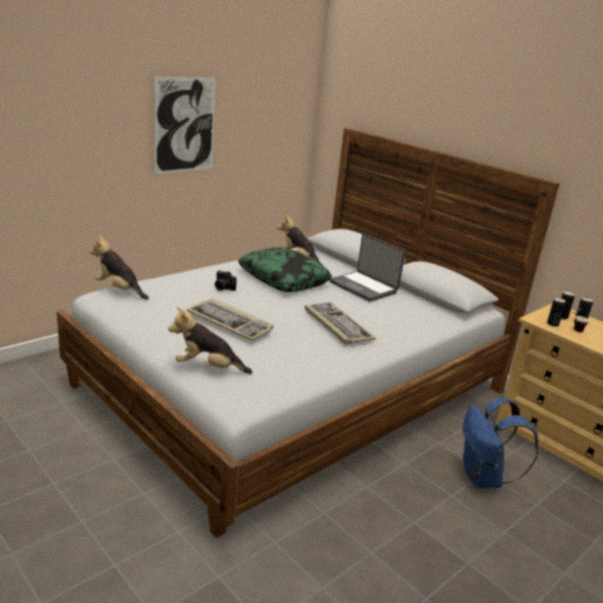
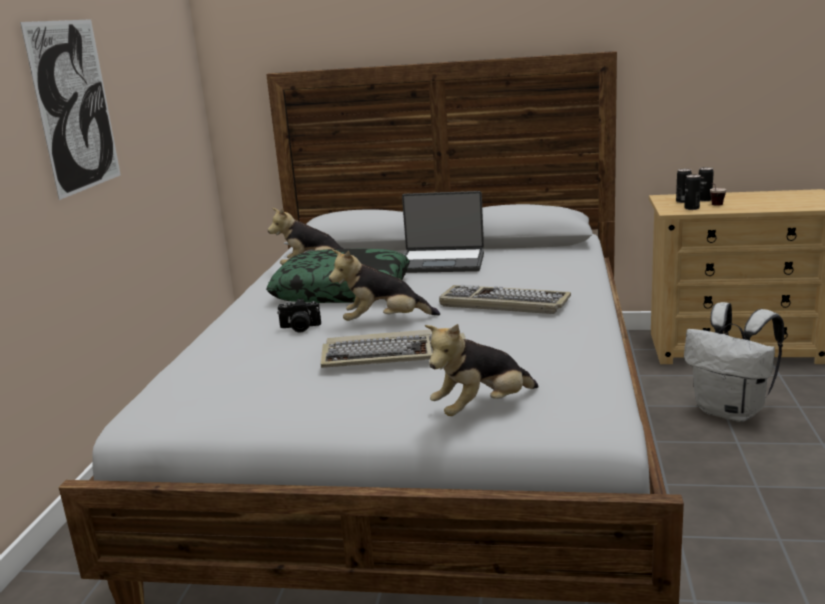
camera: 35 degrees left, 5 degrees down
plush toy [89,235,149,300] -> plush toy moved to [329,250,440,321]
blue backpack [463,398,539,488] -> white backpack [684,302,784,422]

